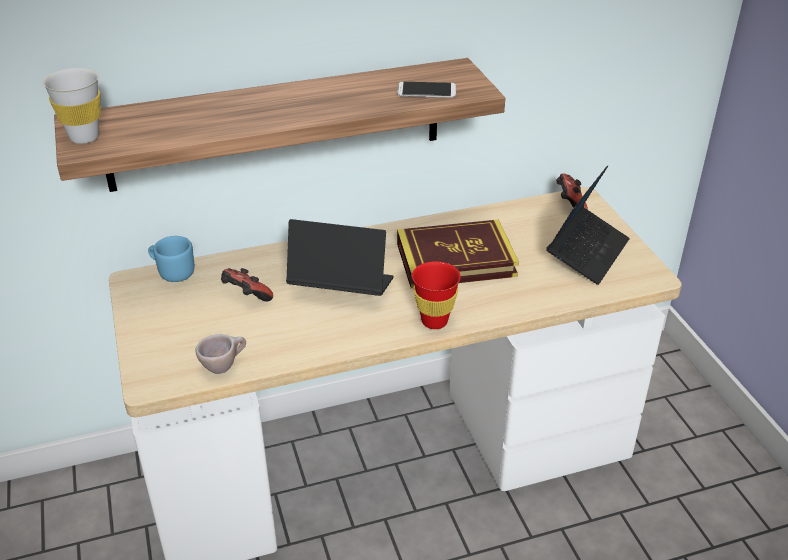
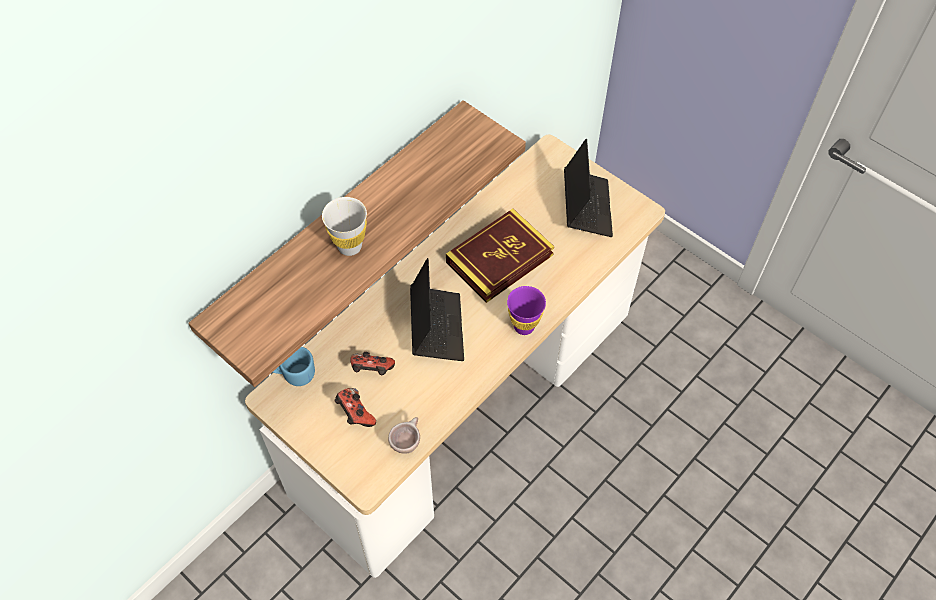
camera: 30 degrees left, 20 degrees up
white cup [43,68,100,144] -> white cup moved to [322,197,367,256]
laptop [286,219,394,296] -> laptop turned 105 degrees clockwise [410,258,464,361]
phone [397,82,456,98] -> none
red cup [412,261,461,329] -> purple cup [507,286,546,335]
game controller [556,173,588,210] -> game controller moved to [335,388,376,427]

